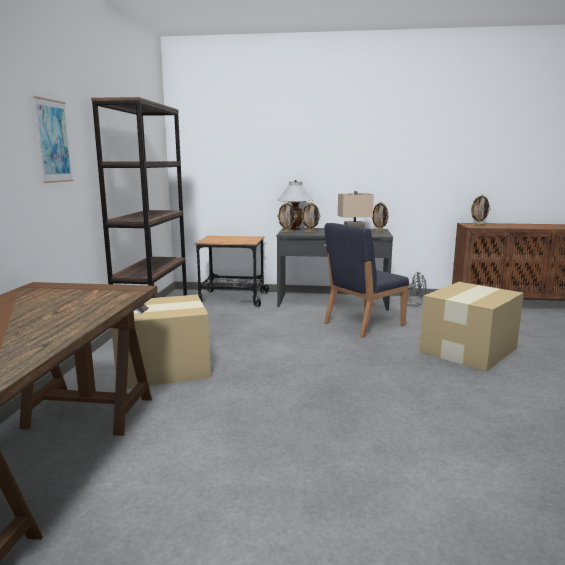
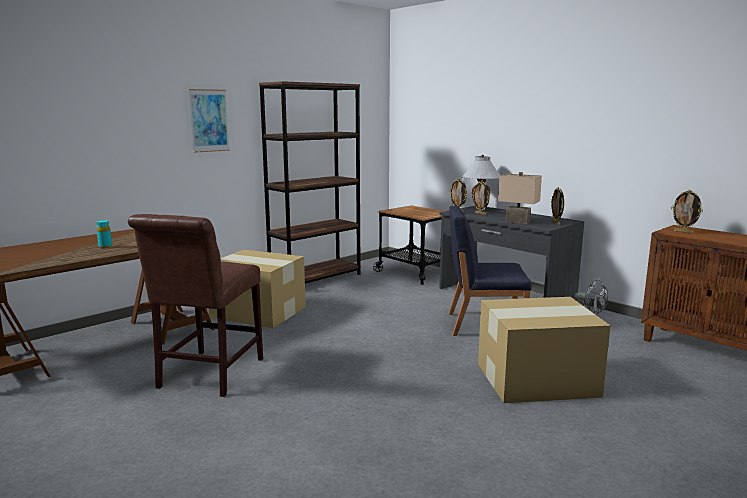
camera: 40 degrees right, 0 degrees up
none -> turquoise bottle [97,220,112,248]
none -> brown chair [128,214,263,397]

